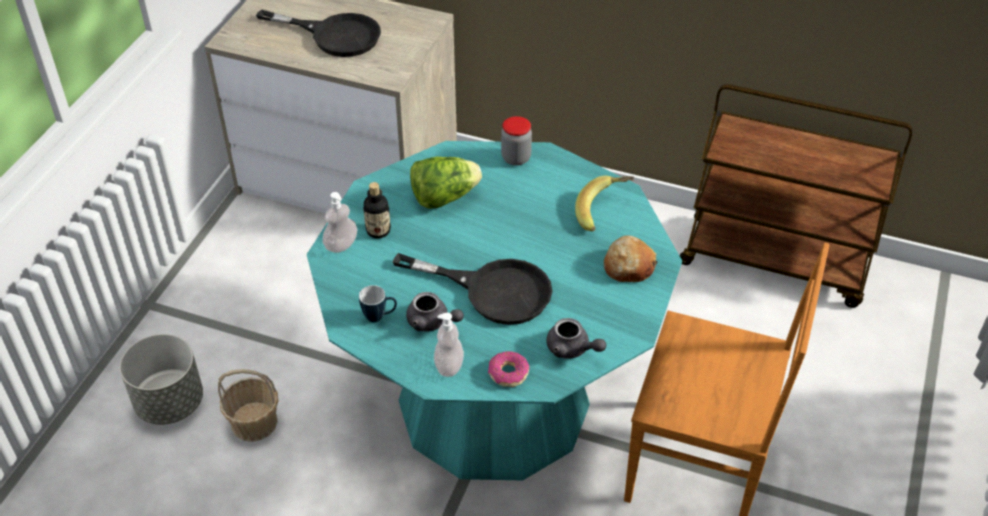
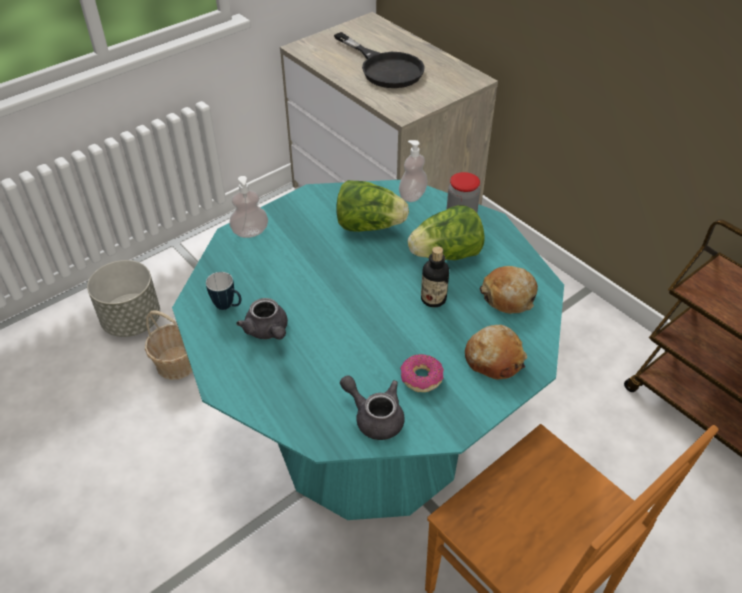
camera: 30 degrees right, 0 degrees up
bottle [363,182,391,239] -> bottle moved to [421,246,449,307]
black frying pan [393,253,552,325] -> none
soap dispenser [434,313,464,377] -> soap dispenser moved to [399,140,428,202]
donut [488,351,529,387] -> donut moved to [400,354,444,392]
grey teapot [546,318,606,359] -> grey teapot turned 150 degrees clockwise [340,375,405,440]
banana [575,176,634,231] -> bread [480,266,538,314]
none -> lettuce [408,205,485,260]

